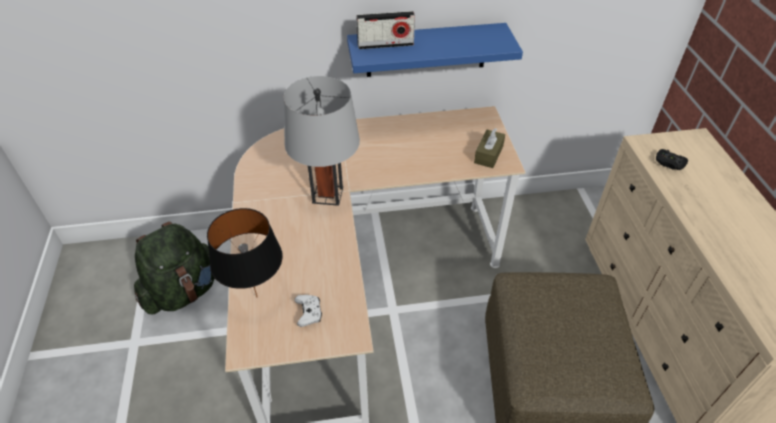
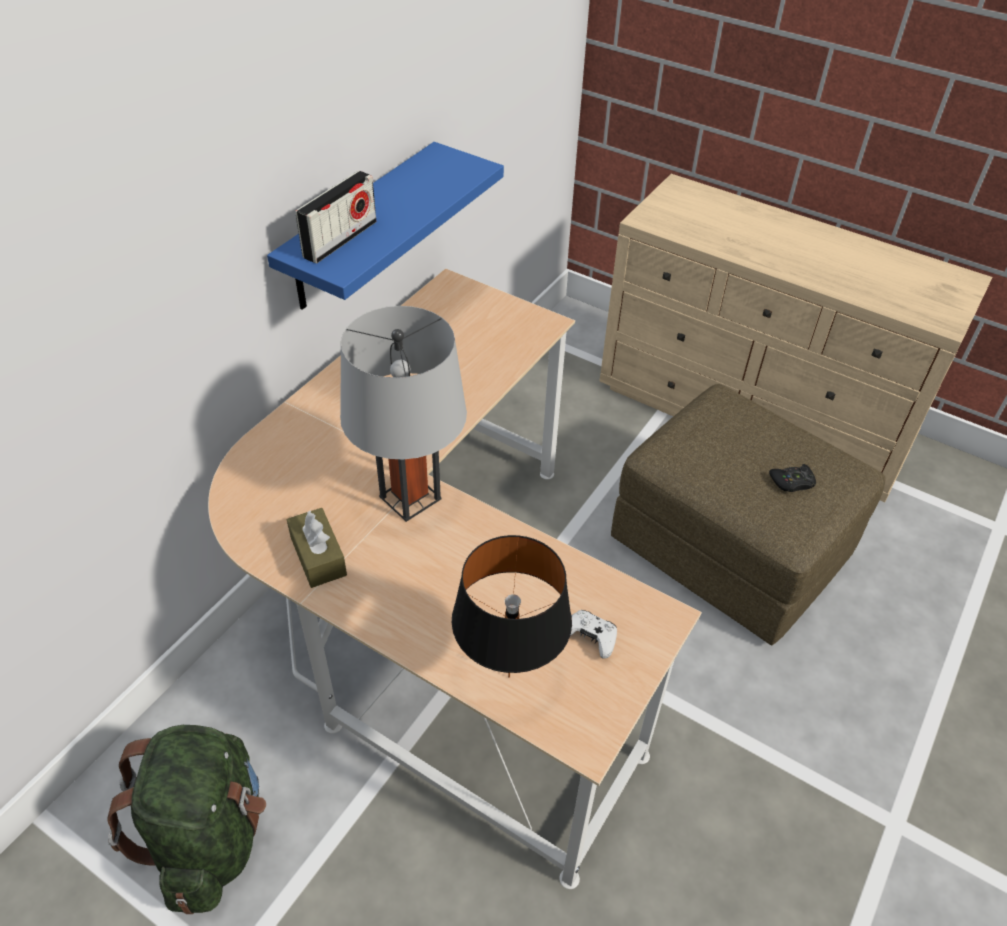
camera: 50 degrees left, 0 degrees up
brown tissue box [474,128,505,168] -> brown tissue box moved to [287,508,347,588]
black game controller [656,149,688,170] -> black game controller moved to [769,464,816,492]

